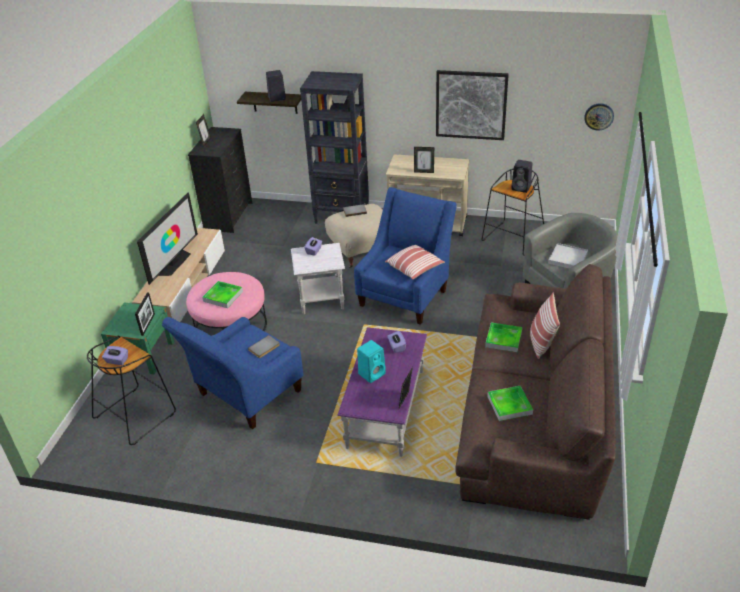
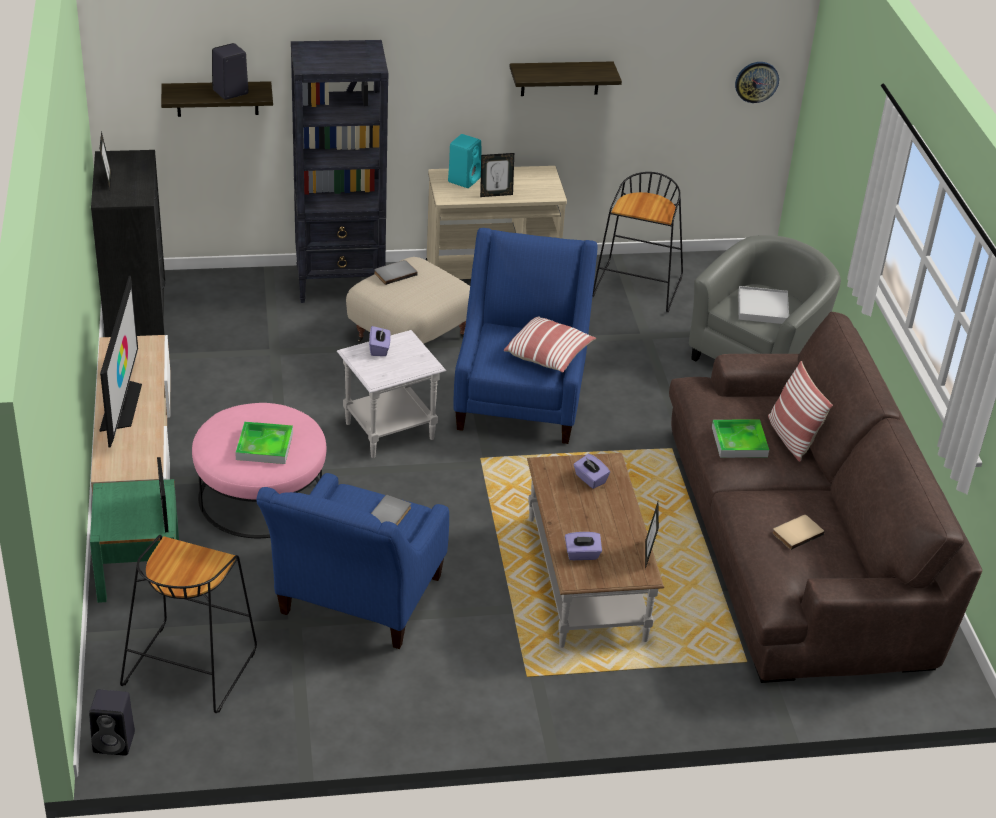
camera: 25 degrees left, 0 degrees up
purple tissue box [102,346,128,365] -> purple tissue box moved to [565,532,602,560]
purple coffee table [337,327,427,457] -> brown coffee table [527,453,664,648]
turquoise speaker [357,340,386,383] -> turquoise speaker moved to [448,134,482,188]
picture [436,70,509,140] -> shelf [509,61,622,96]
tray [487,386,533,421] -> beige book [773,515,825,550]
black speaker [511,160,533,193] -> black speaker moved to [89,689,135,756]

